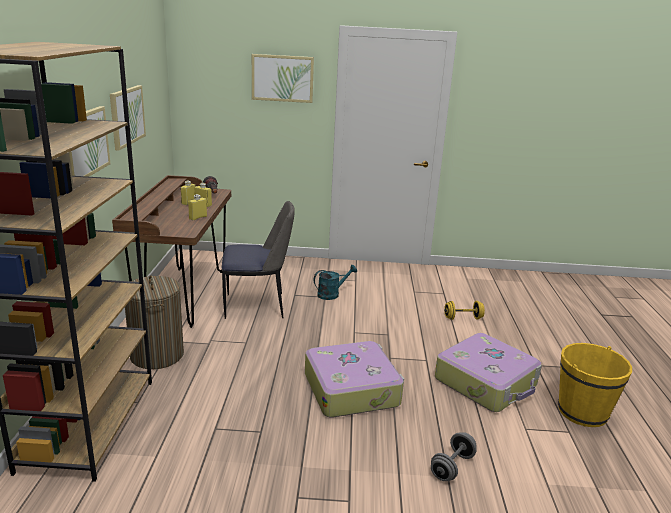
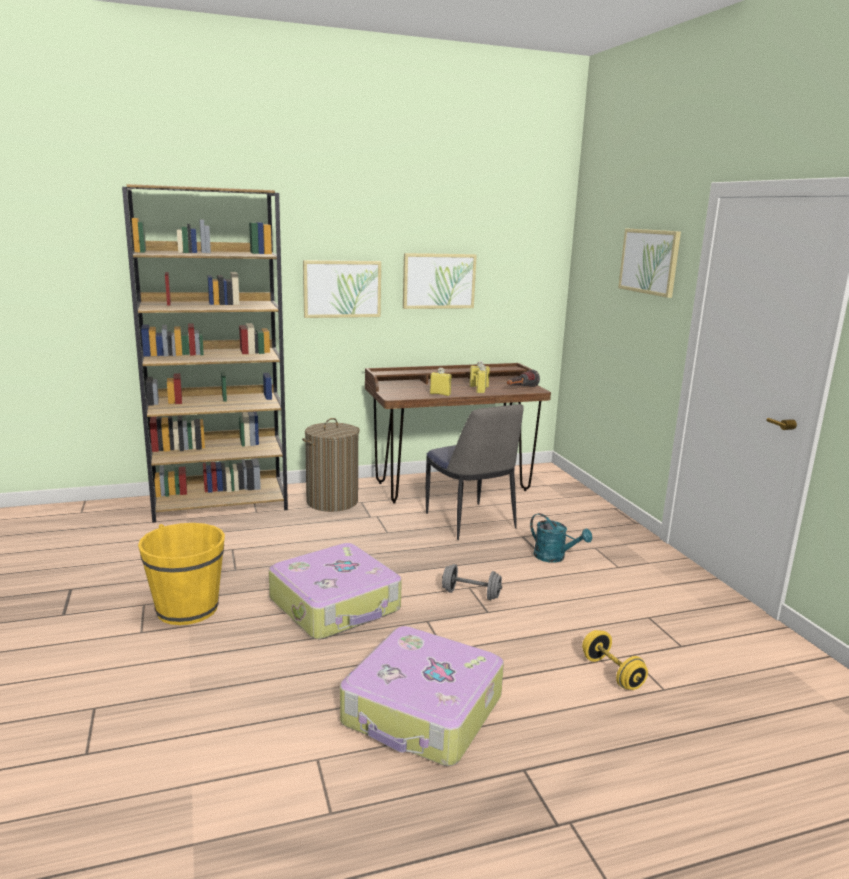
camera: 70 degrees right, 5 degrees down
grey dumbbell [431,432,477,481] -> grey dumbbell moved to [442,564,502,600]
yellow bucket [558,343,632,427] -> yellow bucket moved to [138,523,225,625]

